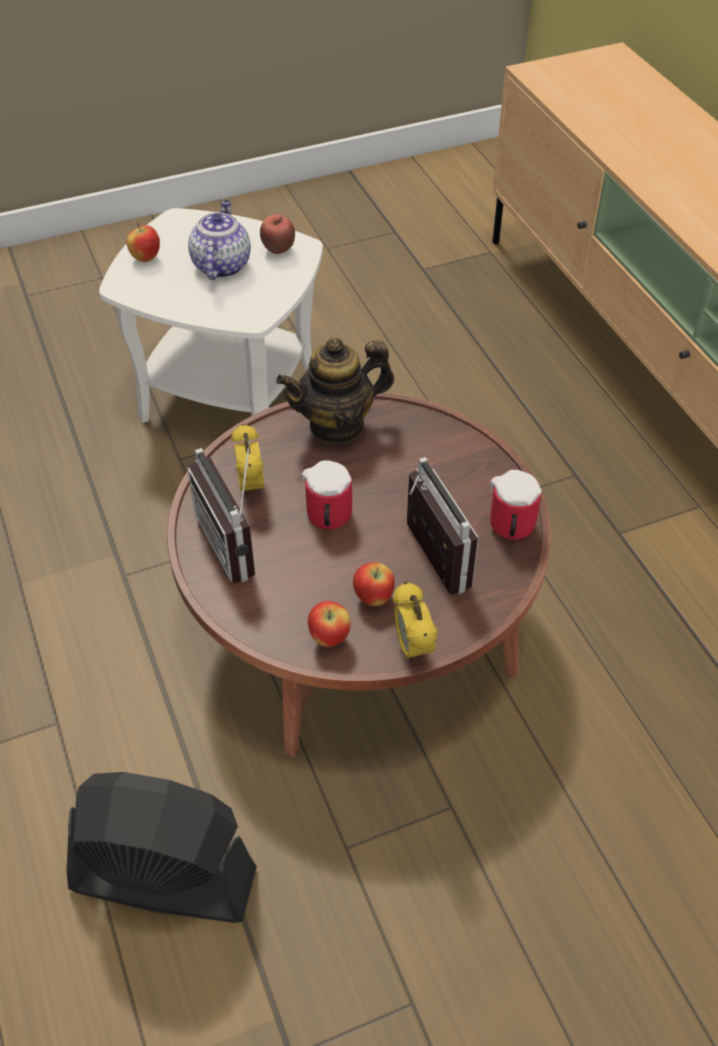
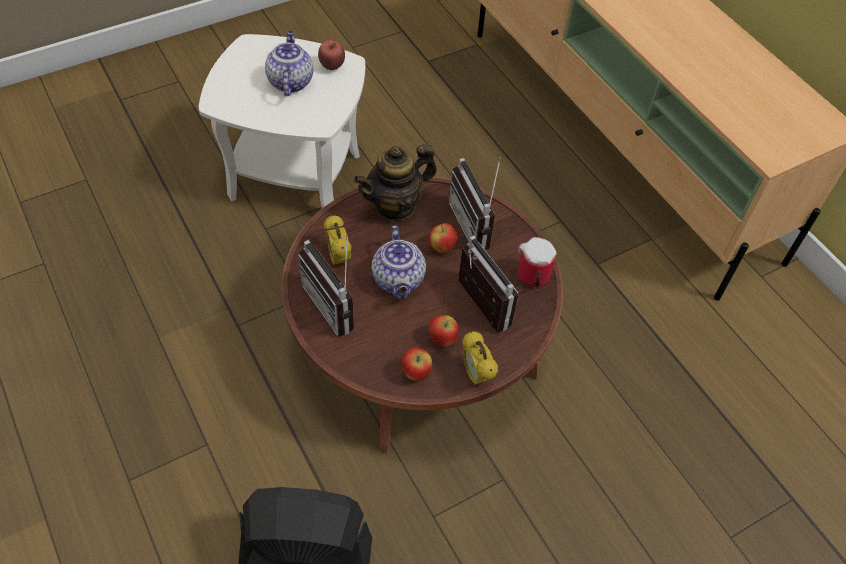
camera: 10 degrees left, 5 degrees up
apple [126,223,160,262] -> apple moved to [429,223,457,253]
mug [301,460,352,529] -> teapot [371,225,426,300]
none -> radio [449,157,501,250]

